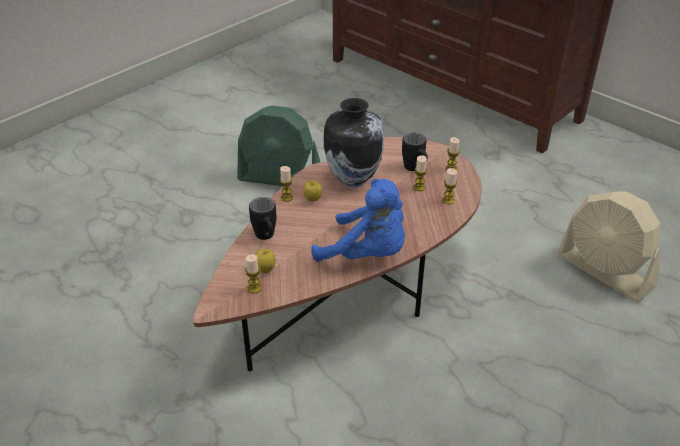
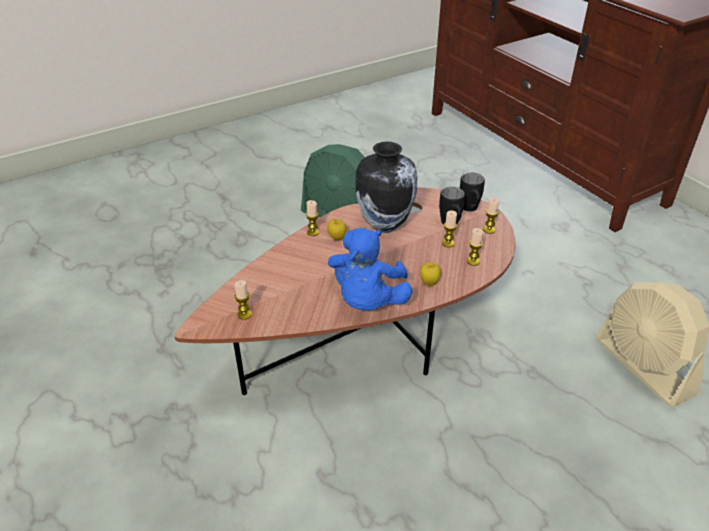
camera: 15 degrees right, 0 degrees up
black mug [249,197,276,240] -> black mug moved to [460,173,485,212]
apple [255,249,276,273] -> apple moved to [420,262,441,286]
blue plush toy [311,179,405,262] -> blue plush toy turned 60 degrees clockwise [328,228,413,310]

